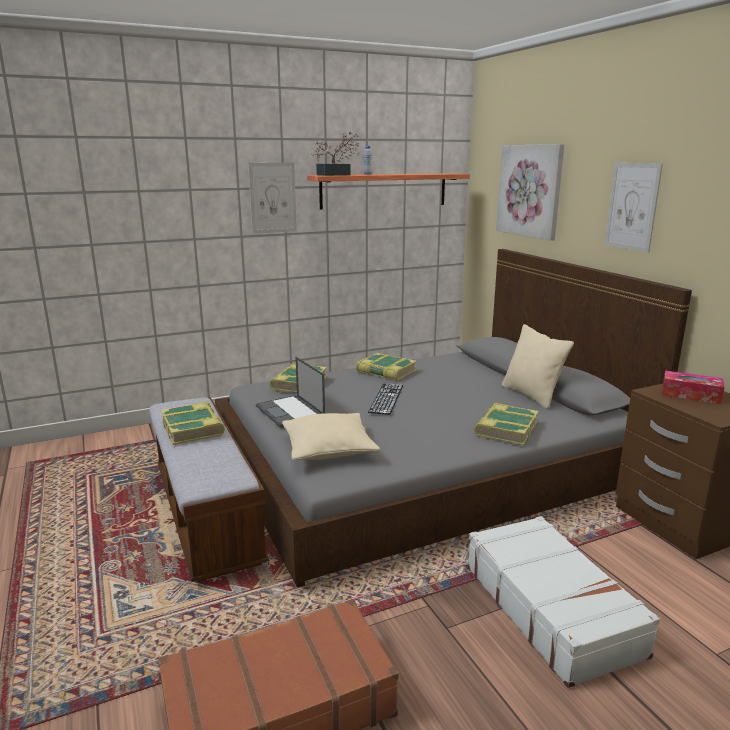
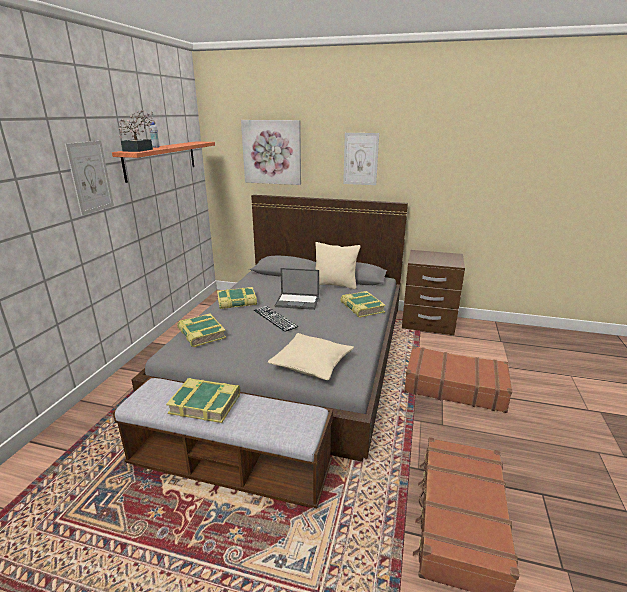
camera: 50 degrees left, 5 degrees up
laptop [256,357,325,428] -> laptop moved to [275,268,319,310]
white suitcase [467,516,660,688] -> brown suitcase [404,346,512,413]
tissue box [662,370,725,404] -> none

